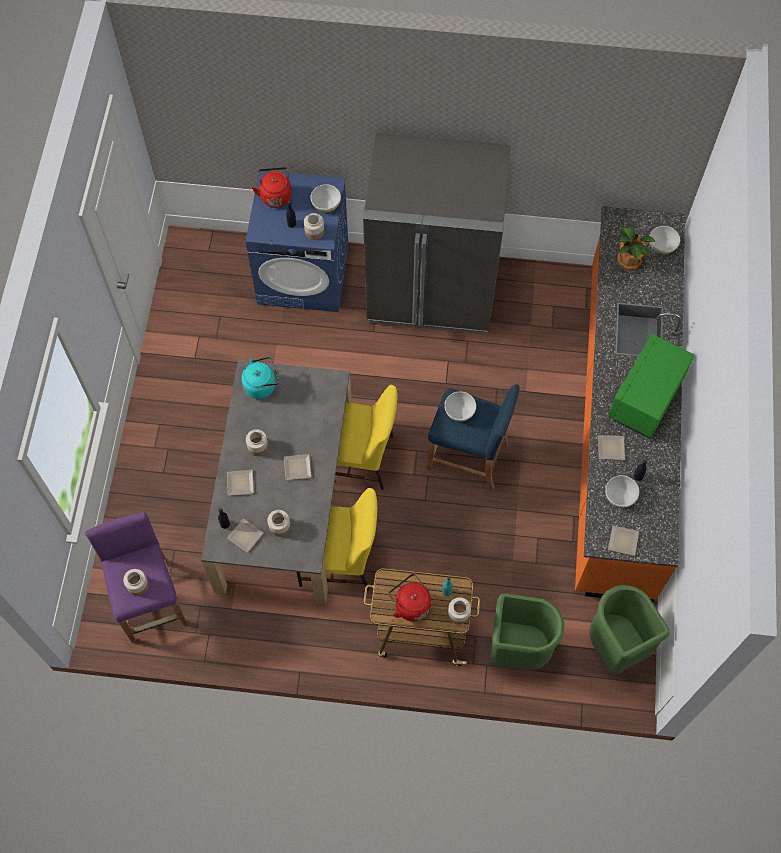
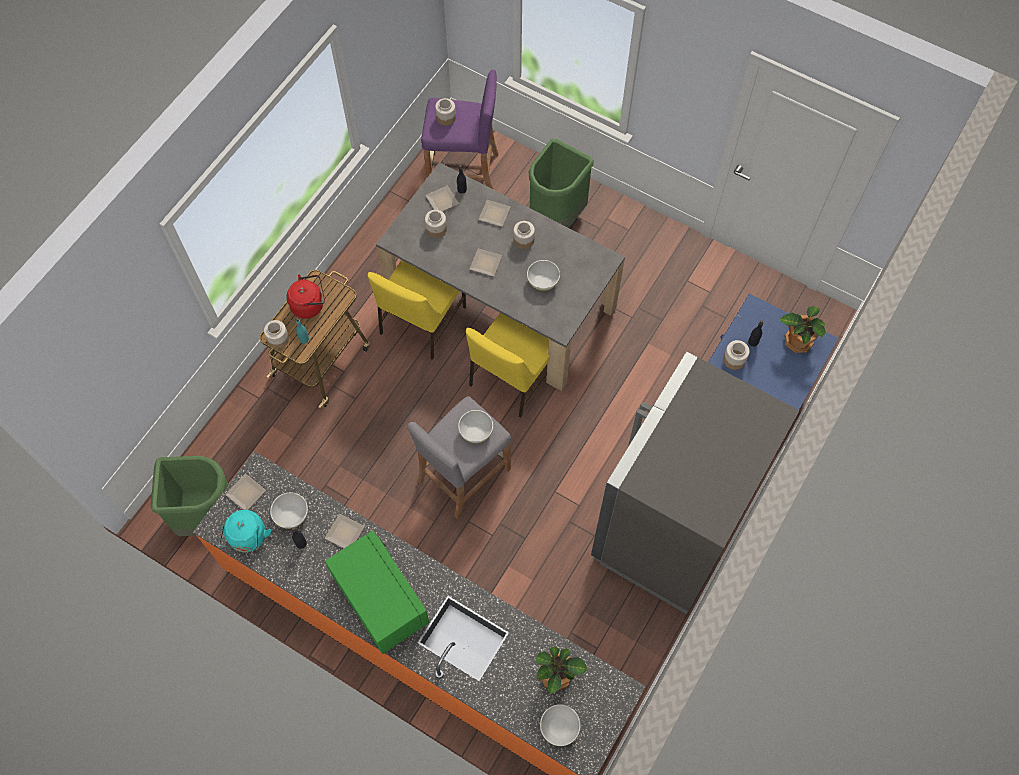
camera: 115 degrees right, 0 degrees up
turquoise kettle [241,357,279,399] -> turquoise kettle moved to [219,510,271,552]
red kettle [252,167,292,208] -> potted plant [779,306,826,353]
white bowl [311,184,341,212] -> white bowl moved to [527,260,560,291]
blue stool [427,384,519,490] -> grey stool [407,396,511,519]
green trash can [490,593,565,670] -> green trash can moved to [529,138,594,227]

